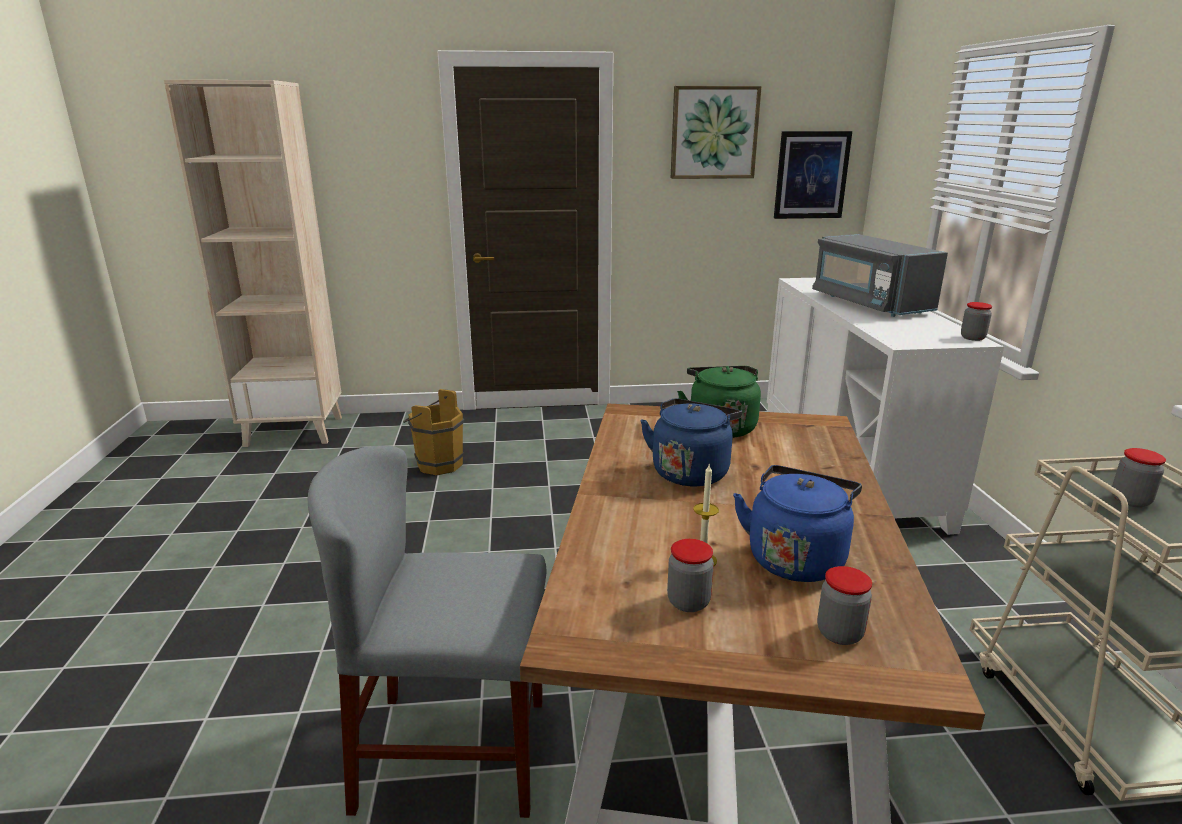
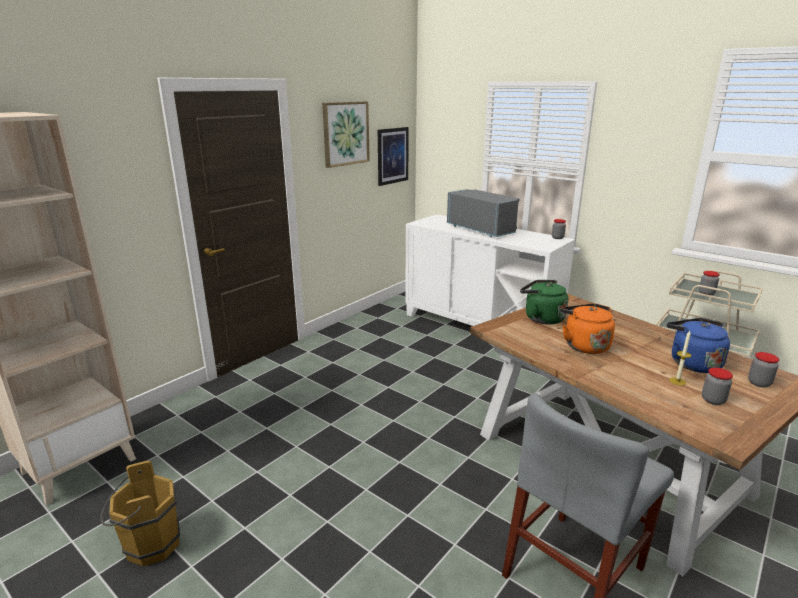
camera: 45 degrees left, 0 degrees up
brown bucket [403,389,464,475] -> brown bucket moved to [100,460,180,566]
blue kettle [640,398,742,486] -> orange kettle [560,303,615,354]
grey microwave [812,234,948,317] -> grey microwave turned 150 degrees counterclockwise [447,189,519,237]

